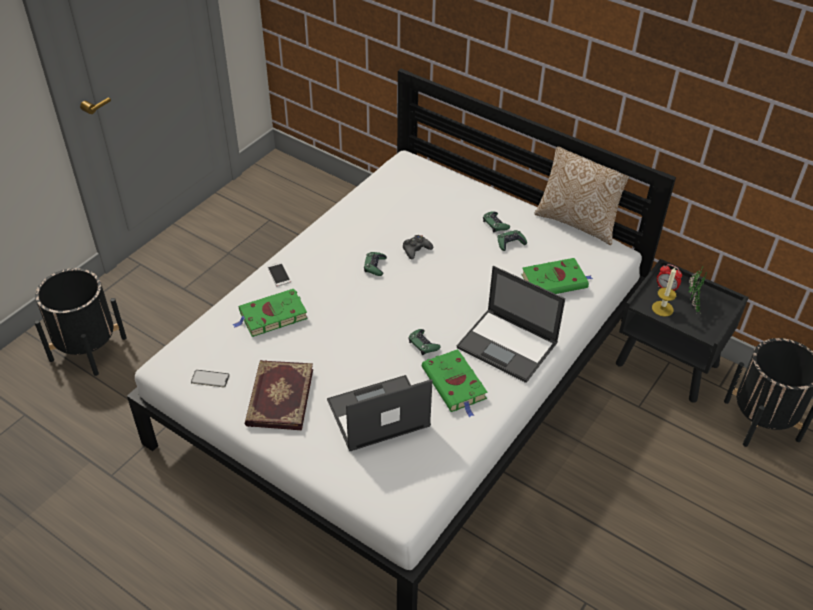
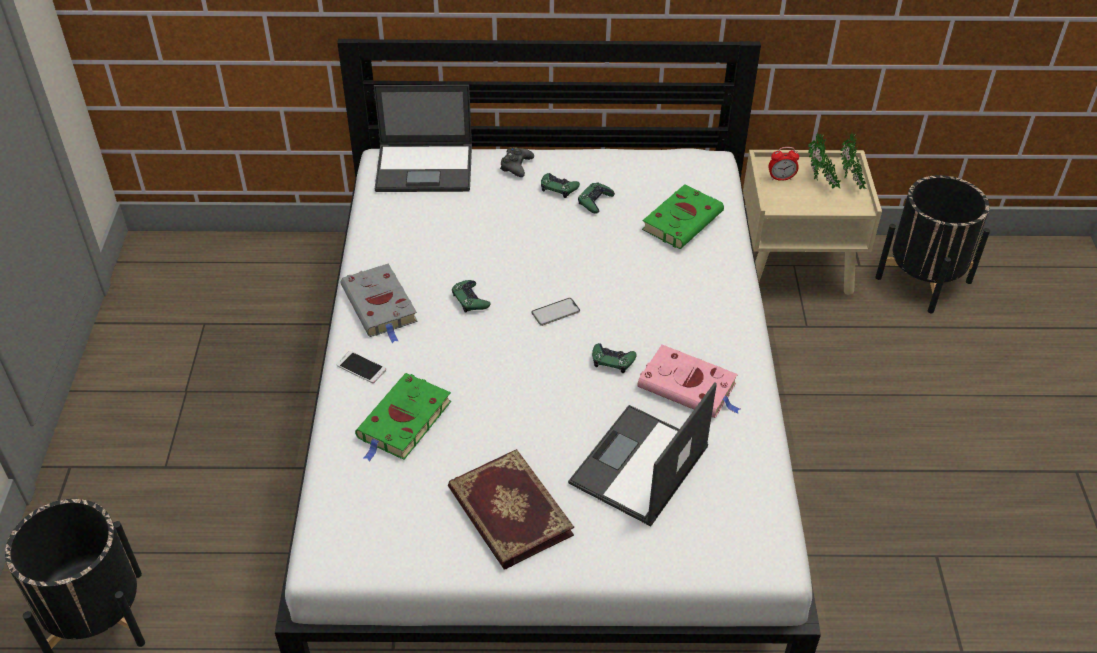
camera: 35 degrees left, 0 degrees up
phone [191,370,230,387] -> phone moved to [531,298,580,326]
black game controller [403,235,433,259] -> black game controller moved to [500,147,534,177]
green book [422,349,488,417] -> pink book [638,345,740,418]
laptop [457,266,565,383] -> laptop moved to [374,85,472,192]
pillow [534,146,630,245] -> none
black nightstand [616,259,749,403] -> beige nightstand [743,150,882,295]
candle [652,267,676,317] -> none
none -> grey book [341,264,418,343]
none -> potted plant [840,133,867,189]

